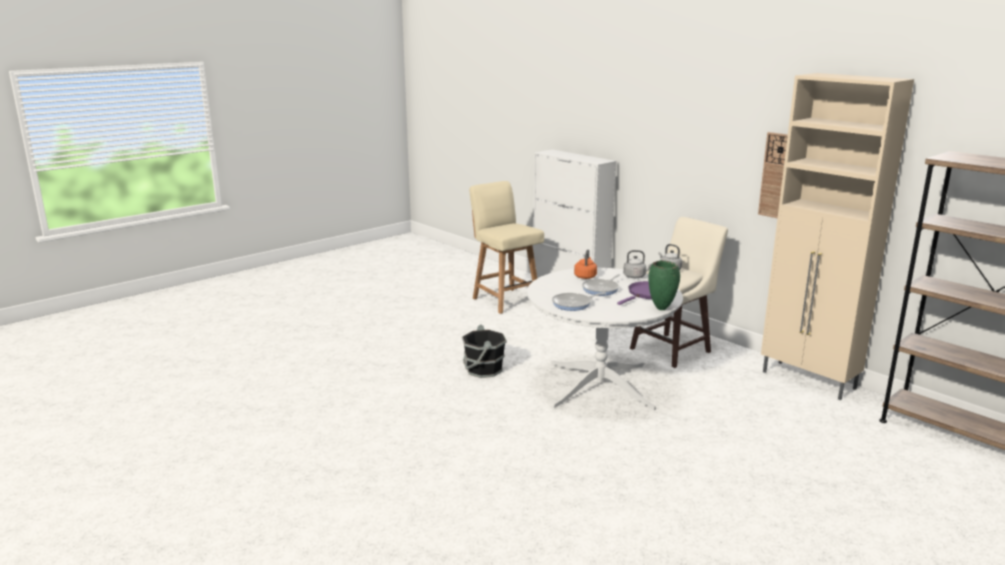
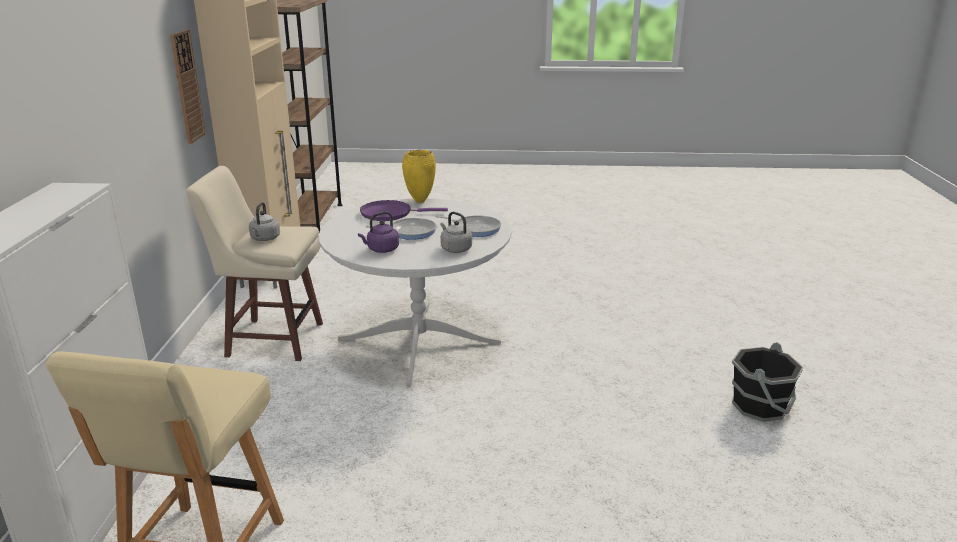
camera: 135 degrees left, 5 degrees up
black bucket [462,324,507,378] -> black bucket moved to [732,342,804,422]
orange kettle [574,250,597,279] -> purple kettle [358,212,399,253]
grey kettle [623,250,653,278] -> grey kettle moved to [440,212,472,253]
green vase [648,260,680,310] -> yellow vase [402,150,436,203]

